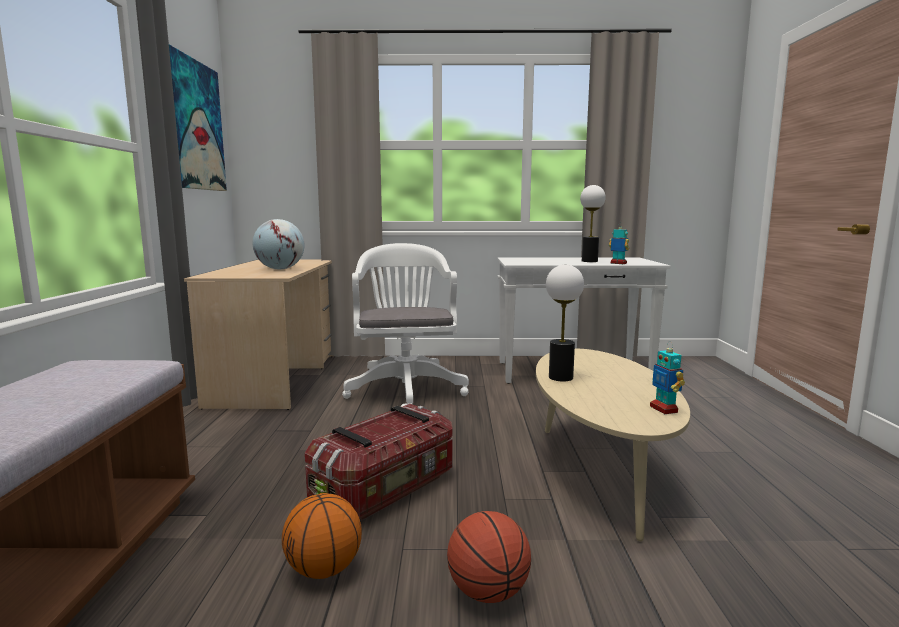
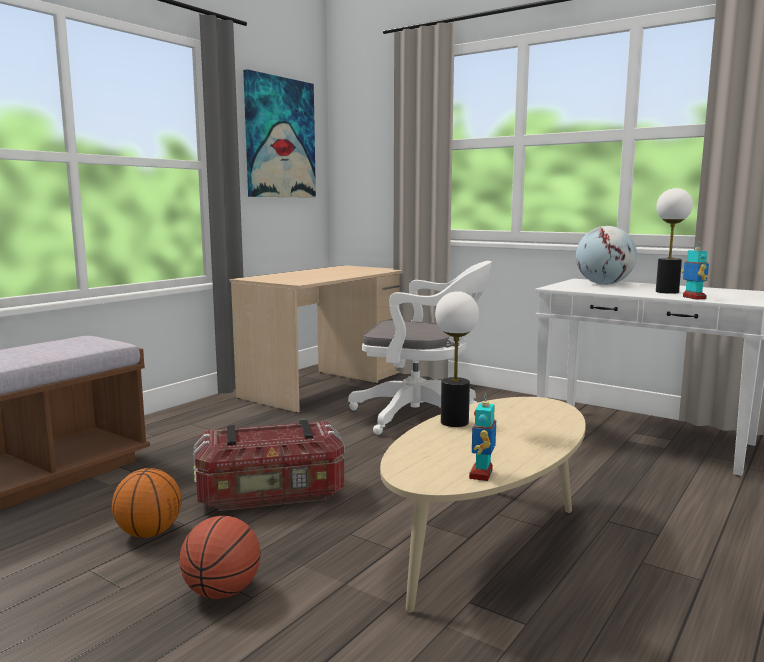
camera: 35 degrees right, 0 degrees up
globe [253,219,305,269] -> globe moved to [576,226,637,285]
white office chair [342,243,469,407] -> white office chair turned 75 degrees clockwise [348,261,492,435]

